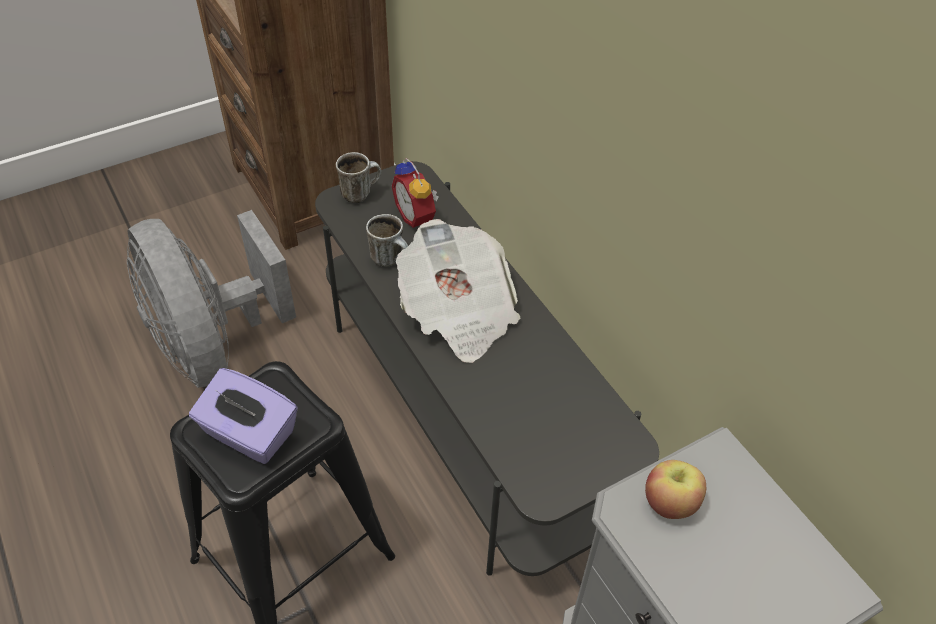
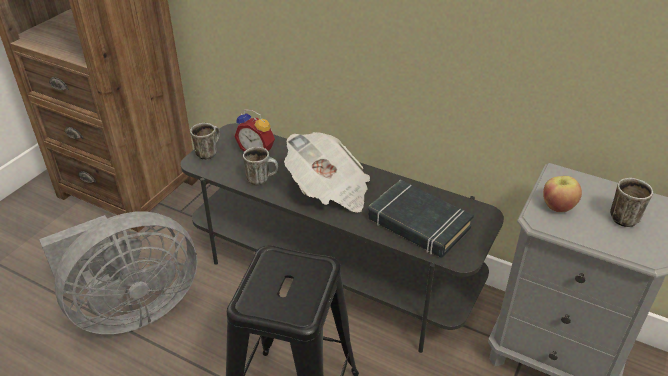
camera: 30 degrees left, 10 degrees down
grey fan [127,210,296,388] -> grey fan turned 60 degrees counterclockwise [39,212,198,334]
purple tissue box [189,368,298,464] -> none
none -> black book [368,180,474,258]
none -> mug [610,178,653,227]

